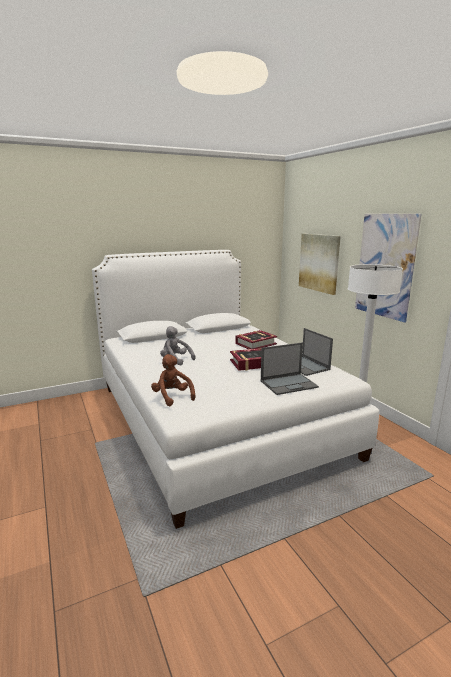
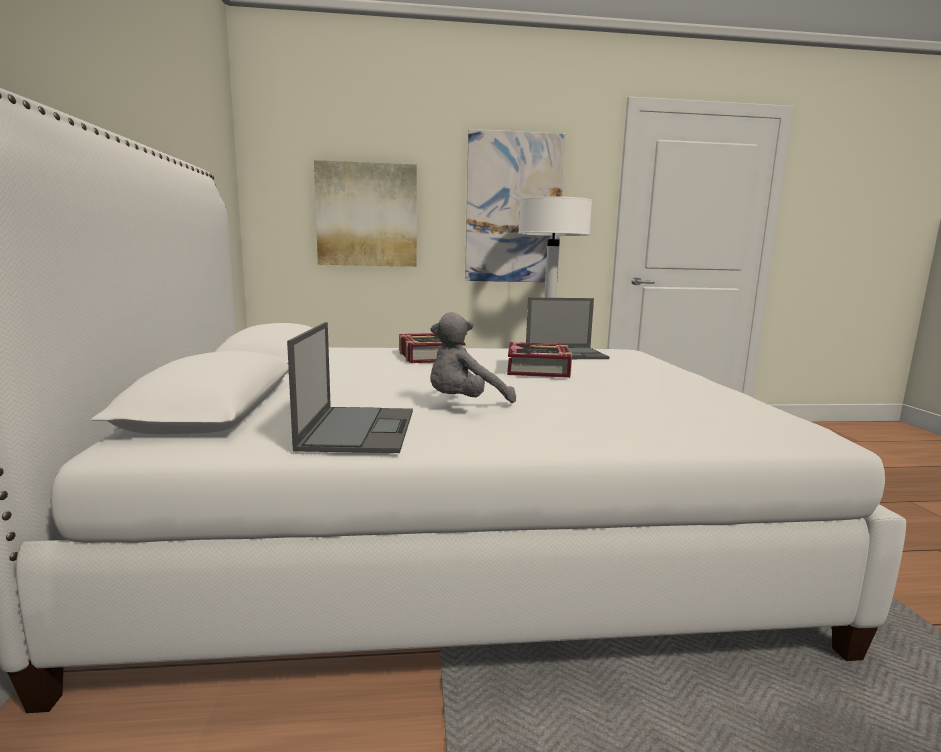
camera: 70 degrees left, 5 degrees down
brown plush toy [151,354,195,406] -> none
laptop [261,343,319,395] -> laptop moved to [287,322,413,453]

